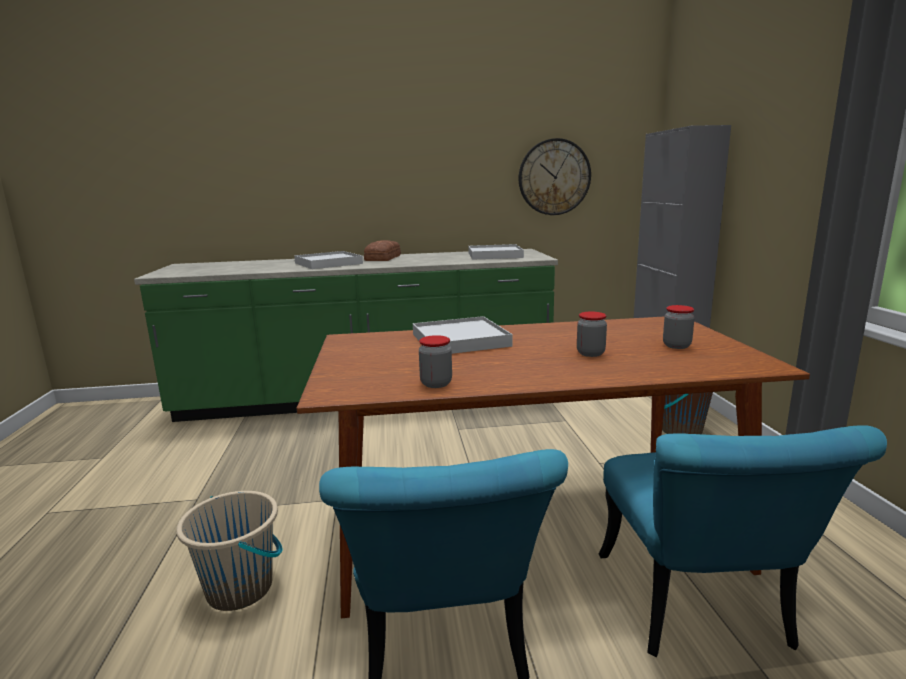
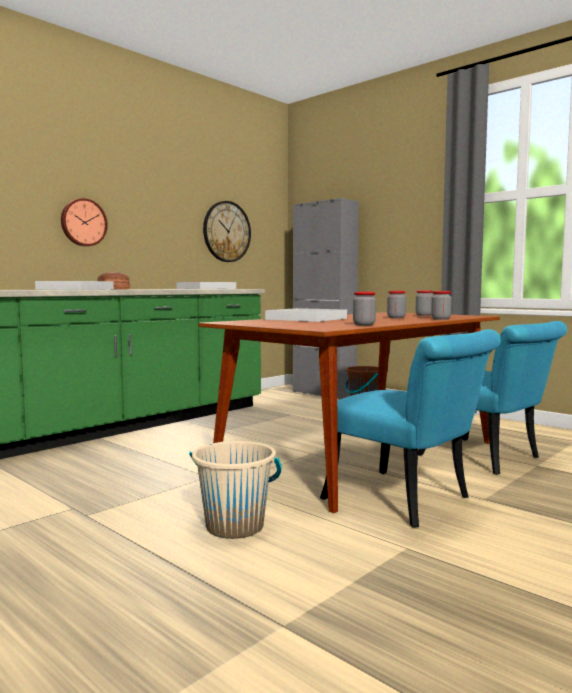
camera: 40 degrees left, 10 degrees down
none -> wall clock [61,198,108,246]
none -> jar [431,291,452,320]

